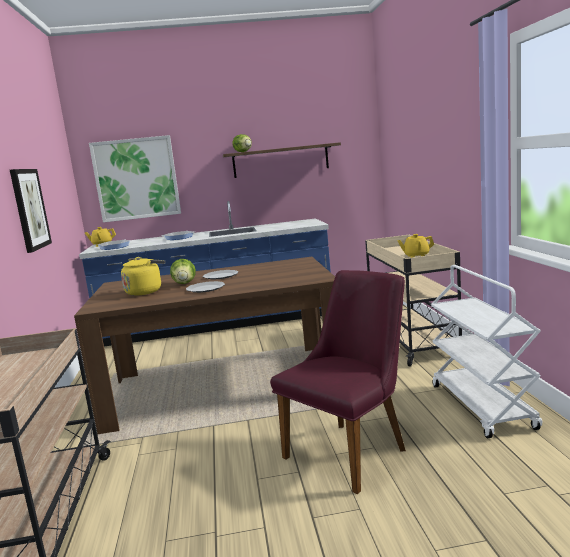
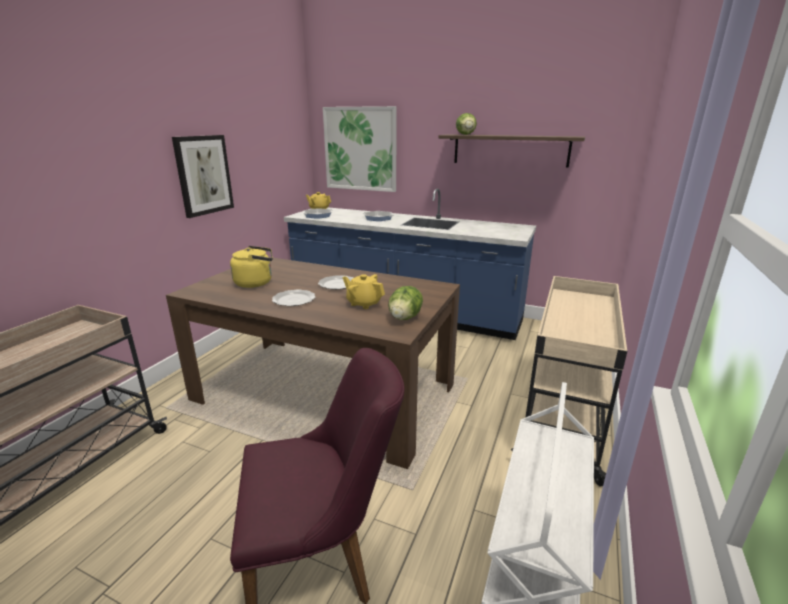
camera: 30 degrees right, 10 degrees up
lettuce [170,259,196,284] -> lettuce moved to [388,286,423,320]
yellow teapot [397,234,434,258] -> yellow teapot moved to [343,274,385,309]

